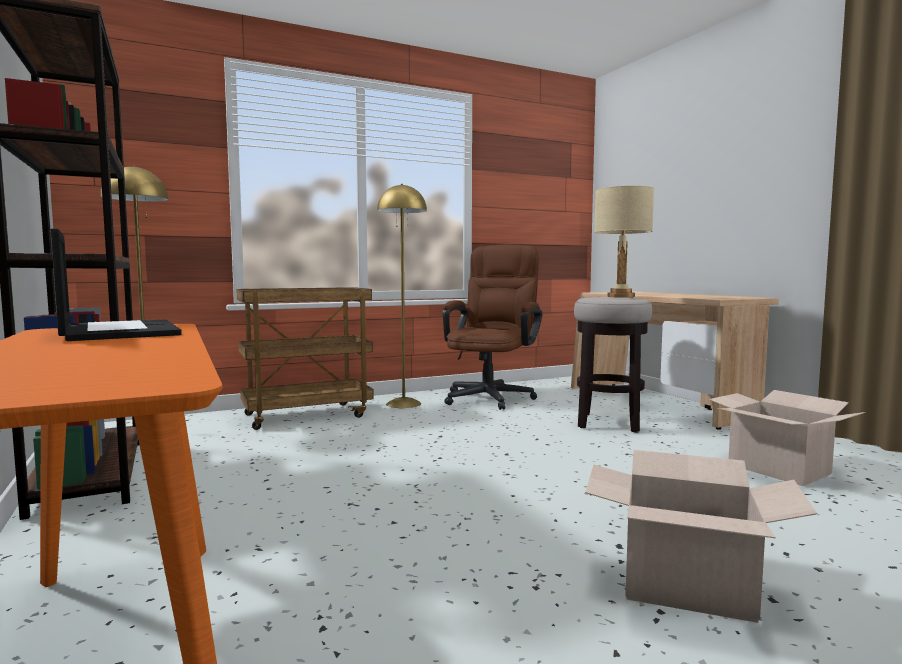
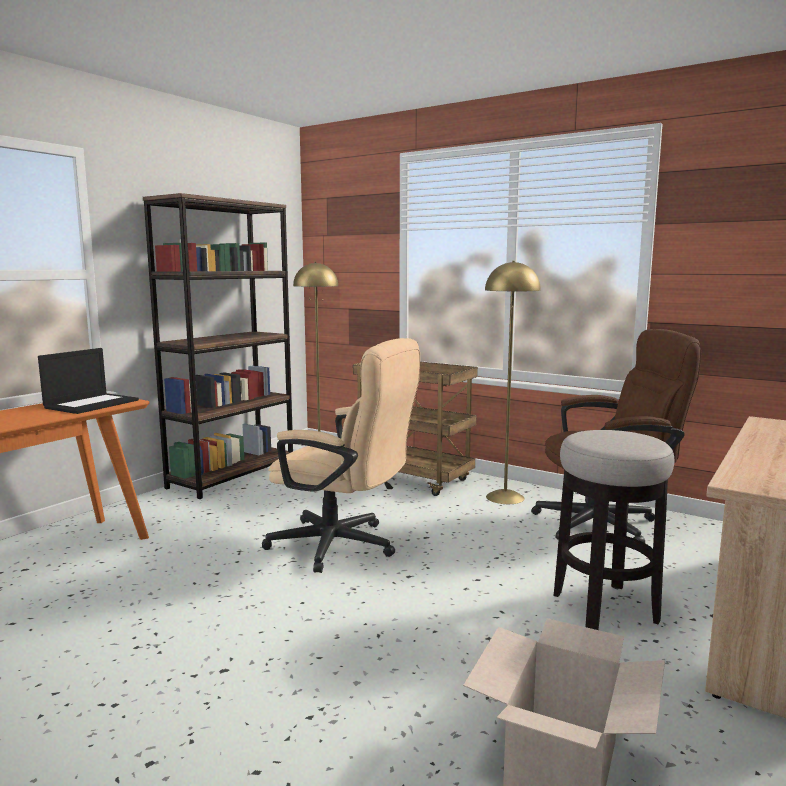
camera: 60 degrees right, 5 degrees up
cardboard box [585,450,817,623] -> none
beige table lamp [594,186,654,298] -> none
none -> beige office chair [262,338,420,573]

